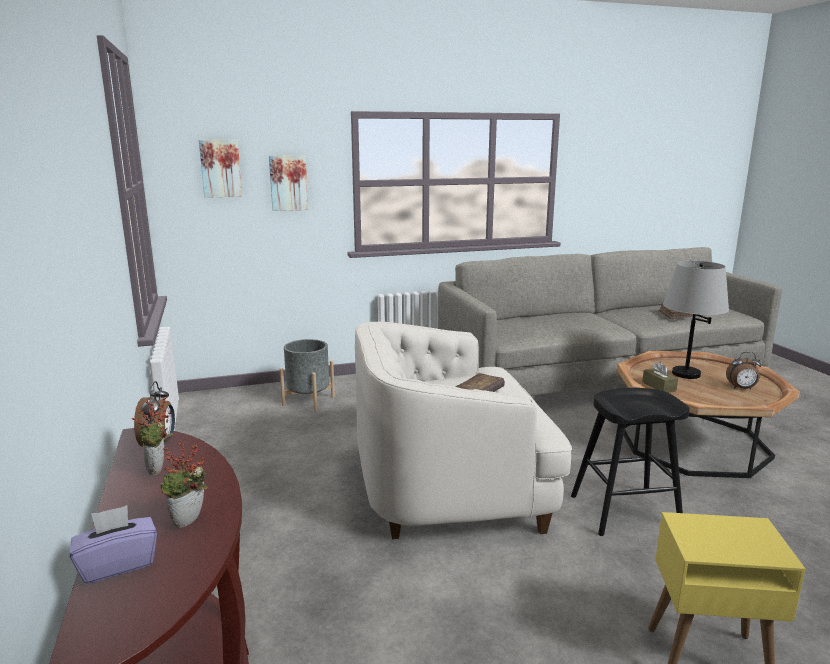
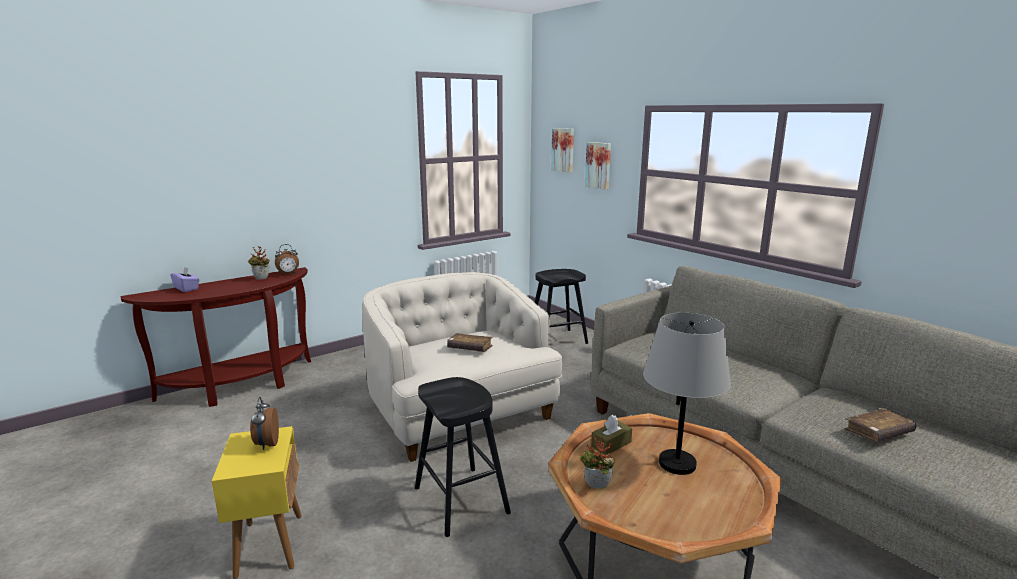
camera: 70 degrees right, 0 degrees up
potted plant [160,442,208,528] -> potted plant moved to [580,434,615,489]
grey planter [280,339,335,411] -> black stool [535,269,588,344]
alarm clock [726,352,761,390] -> alarm clock moved to [250,397,279,450]

